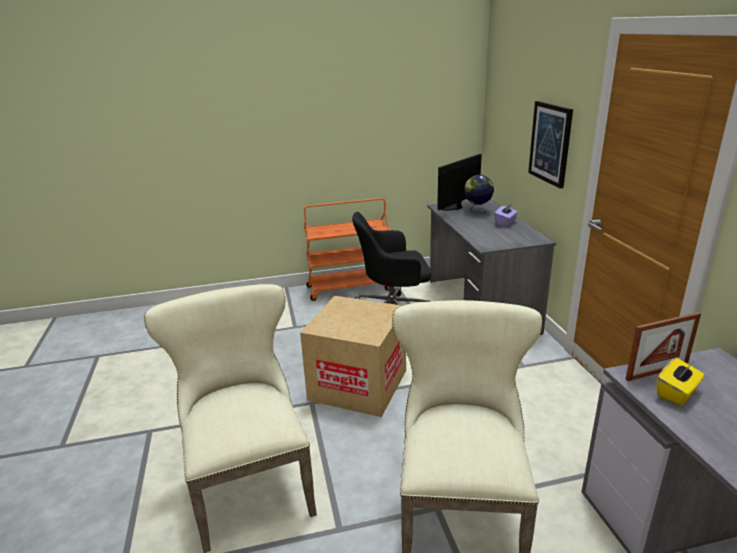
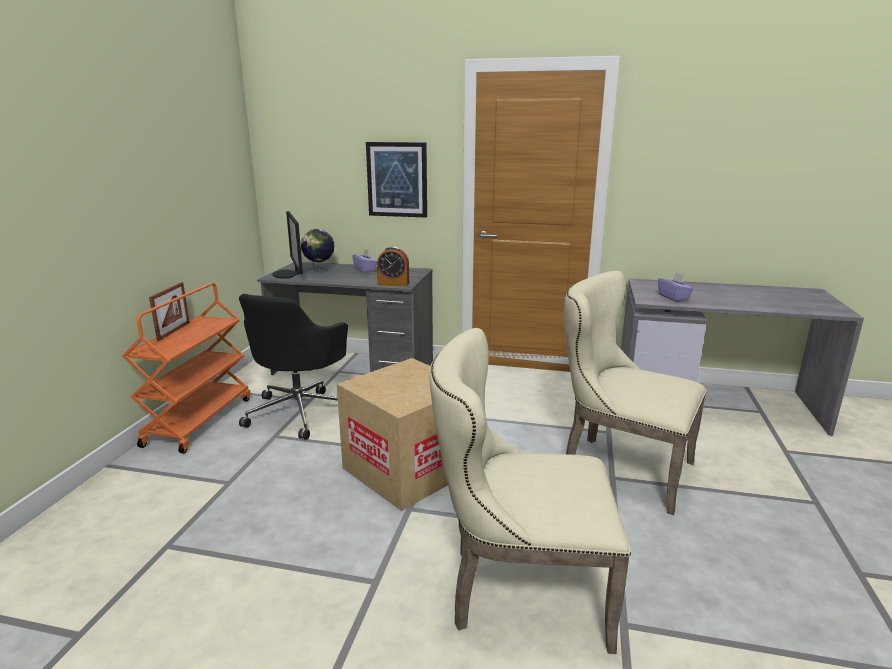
camera: 65 degrees left, 5 degrees down
picture frame [625,312,701,381] -> picture frame moved to [149,282,190,341]
yellow tissue box [657,358,704,406] -> purple tissue box [658,273,693,301]
none -> alarm clock [377,246,409,286]

